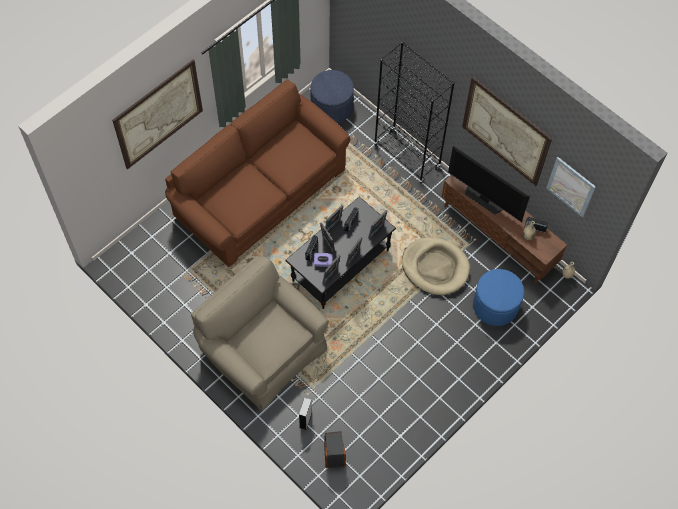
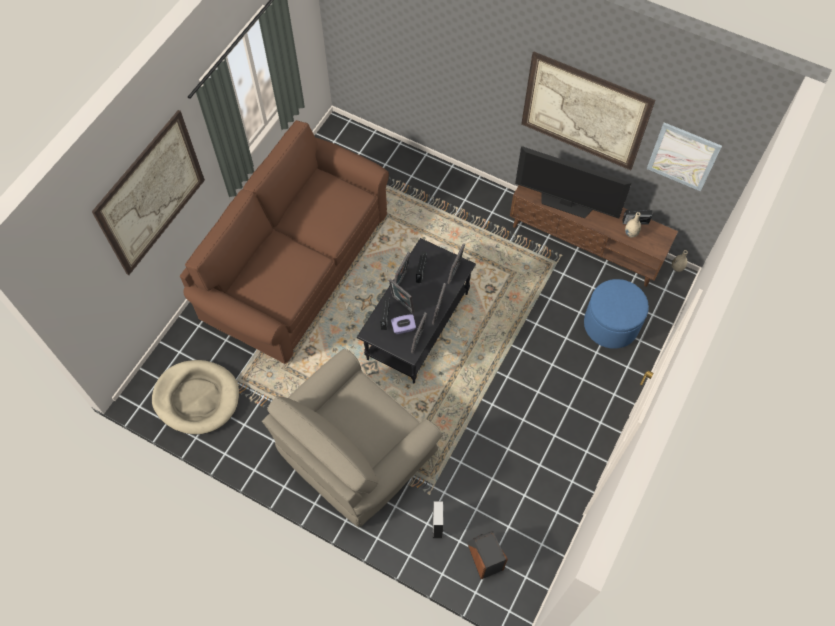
camera: 15 degrees left, 0 degrees up
beige armchair [191,256,329,410] -> beige armchair turned 75 degrees counterclockwise [262,349,442,527]
blue ottoman [311,70,354,123] -> none
black bookcase [374,42,455,184] -> none
beige dog bed [402,237,470,295] -> beige dog bed moved to [152,360,239,435]

